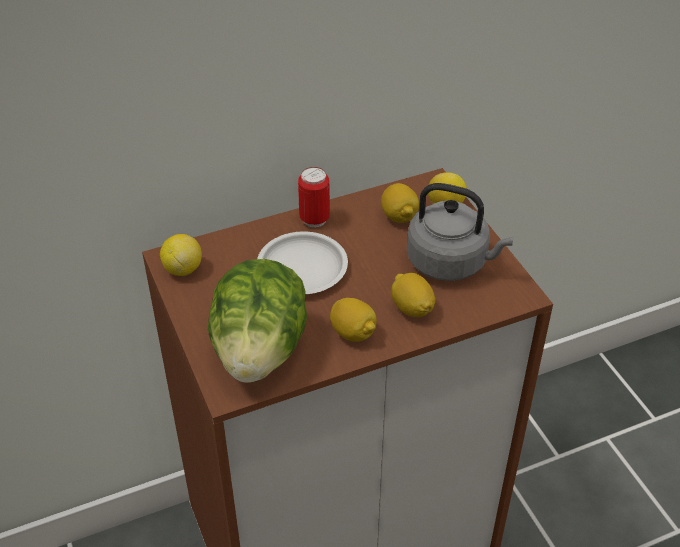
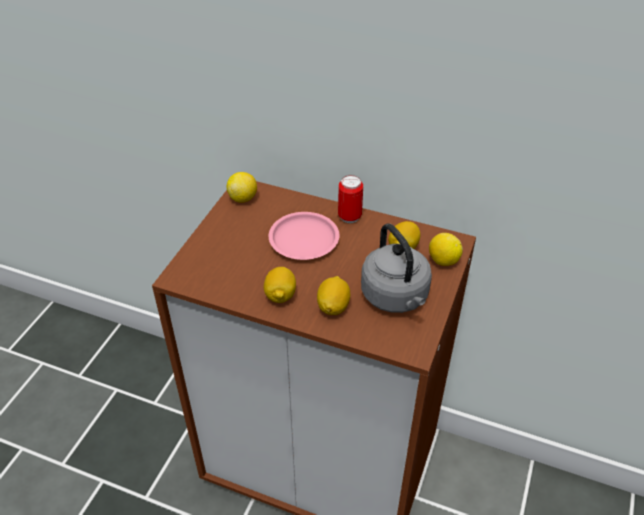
camera: 45 degrees right, 0 degrees up
lettuce [208,259,307,383] -> none
white plate [257,232,348,294] -> pink plate [269,212,339,260]

